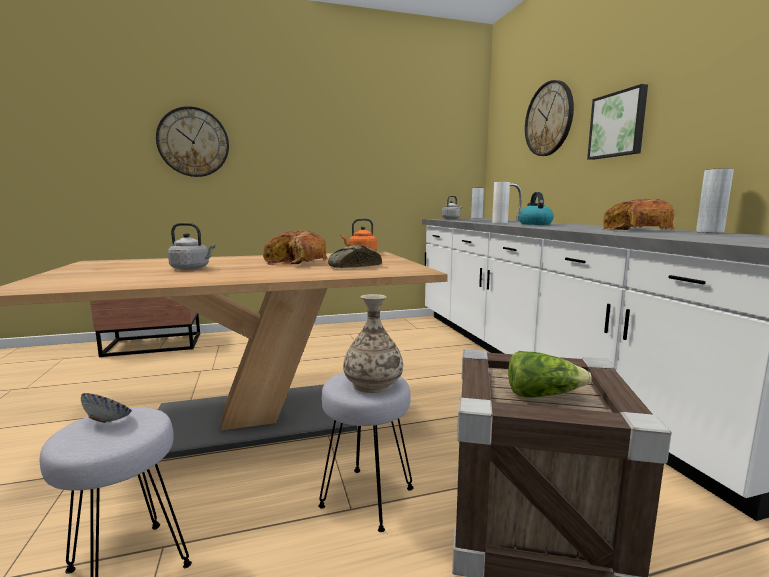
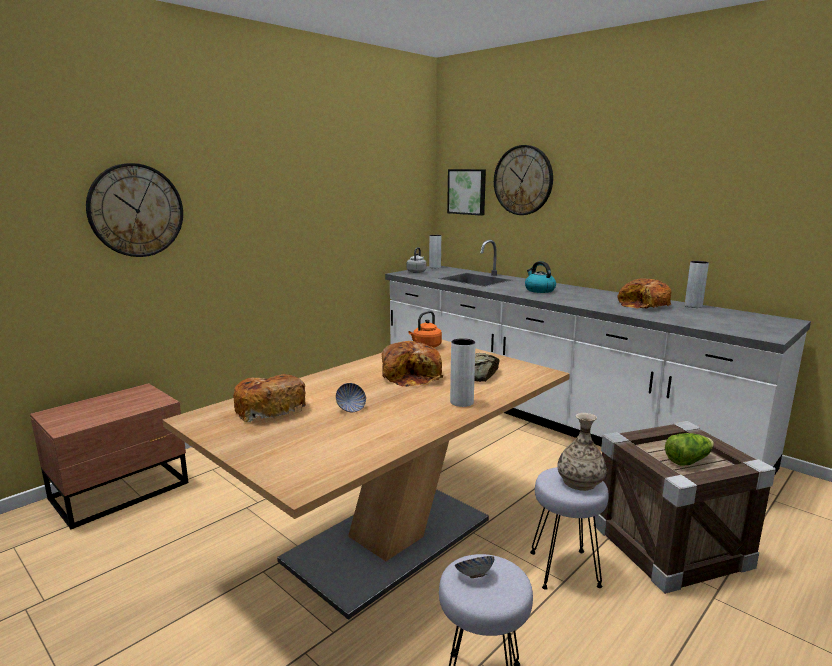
camera: 30 degrees left, 5 degrees up
grey kettle [168,223,216,270] -> bowl [336,383,366,412]
white vase [492,181,510,224] -> white vase moved to [450,338,476,407]
picture [587,84,648,160] -> picture moved to [447,169,486,216]
none -> bread [233,374,306,422]

